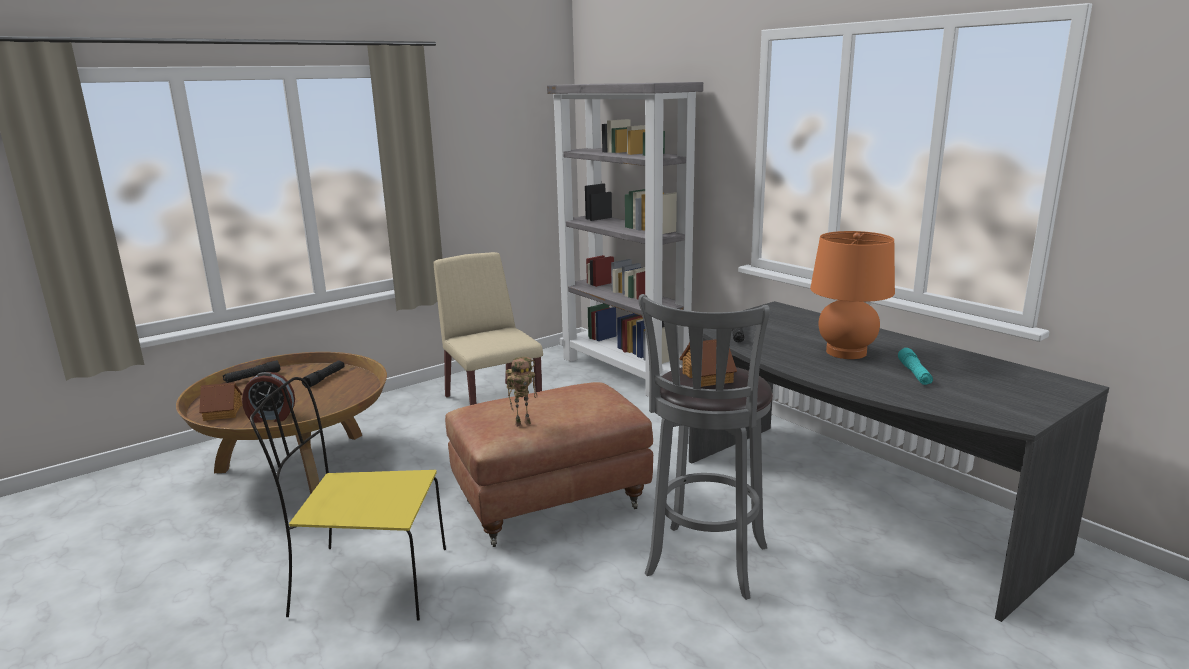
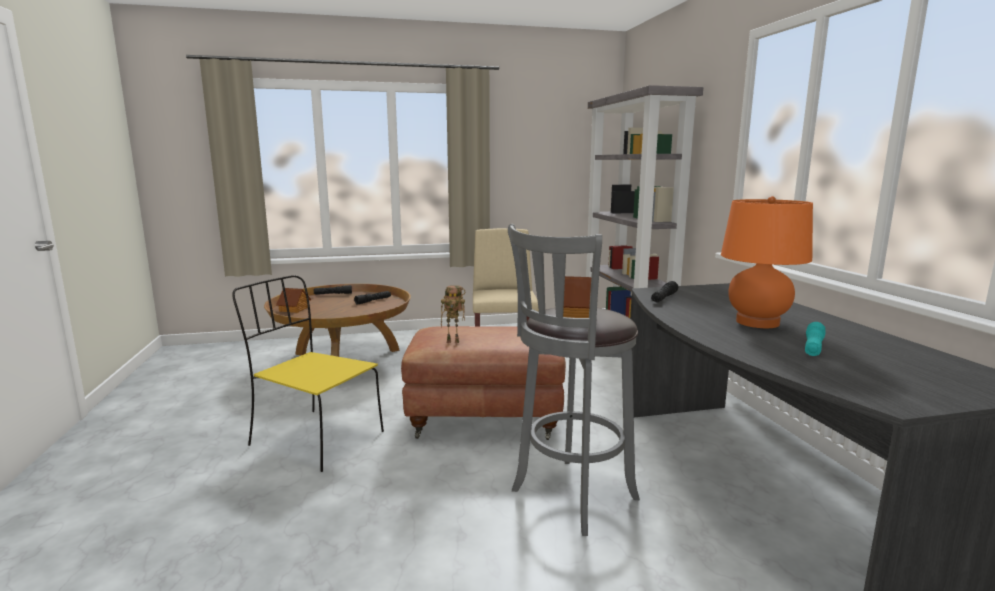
camera: 25 degrees right, 5 degrees down
alarm clock [242,372,295,423] -> none

